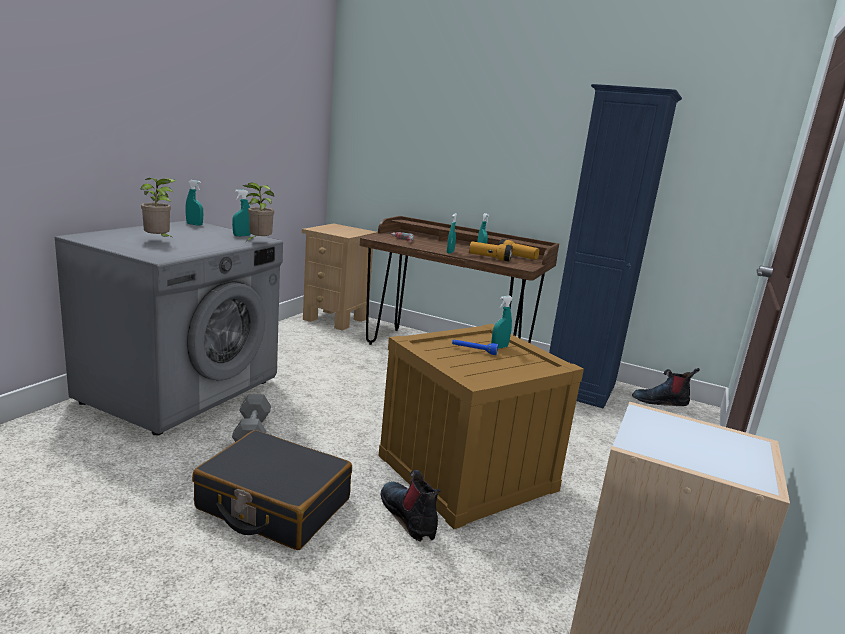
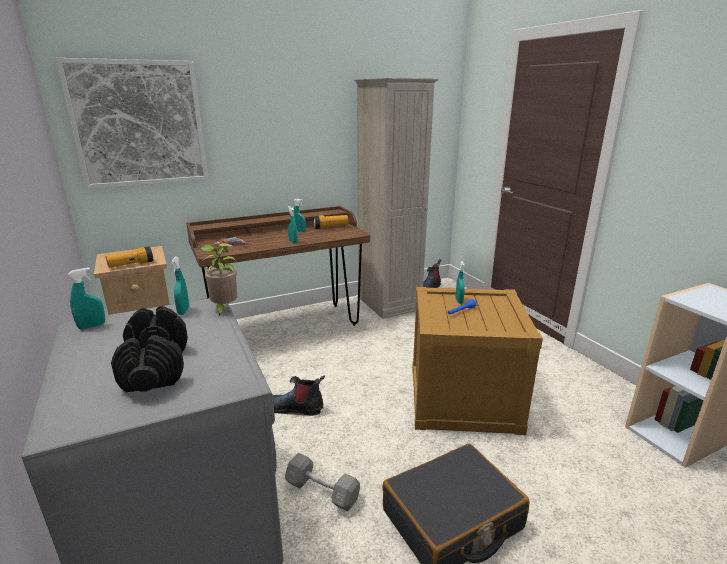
camera: 50 degrees left, 5 degrees up
potted plant [141,178,176,239] -> black dumbbell [111,306,188,392]
boot [381,470,441,541] -> boot moved to [273,376,325,416]
flashlight [469,242,513,262] -> flashlight moved to [106,246,153,268]
blue cabinet [549,84,682,408] -> beige cabinet [354,78,439,319]
none -> picture [55,58,209,189]

